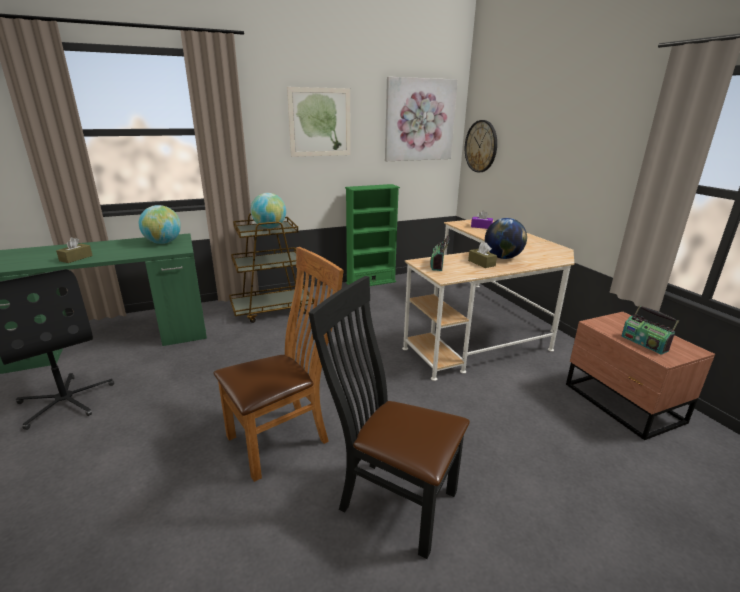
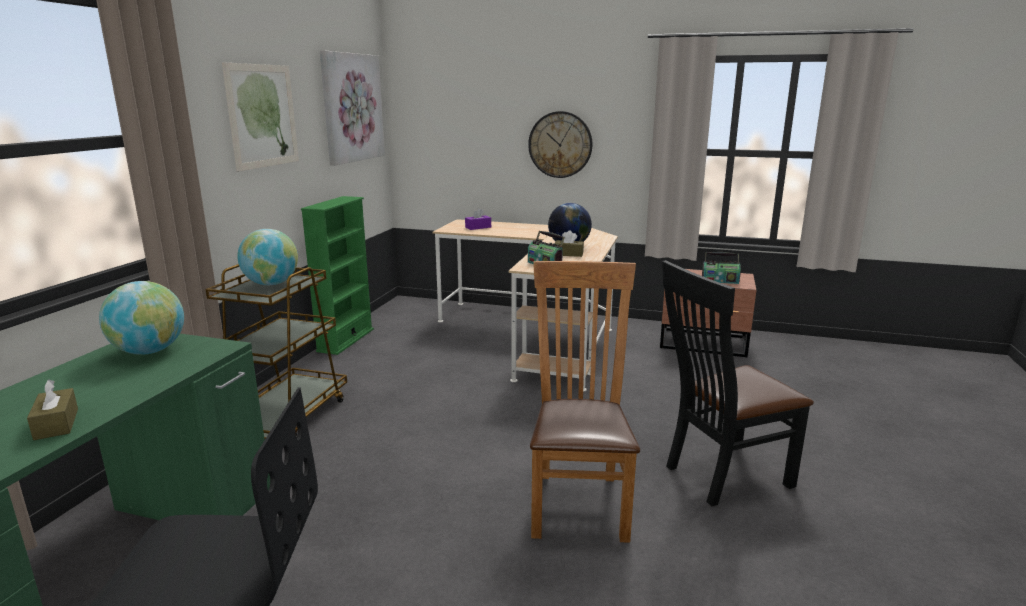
camera: 50 degrees left, 5 degrees down
wall clock [465,120,497,172] -> wall clock moved to [528,111,592,178]

